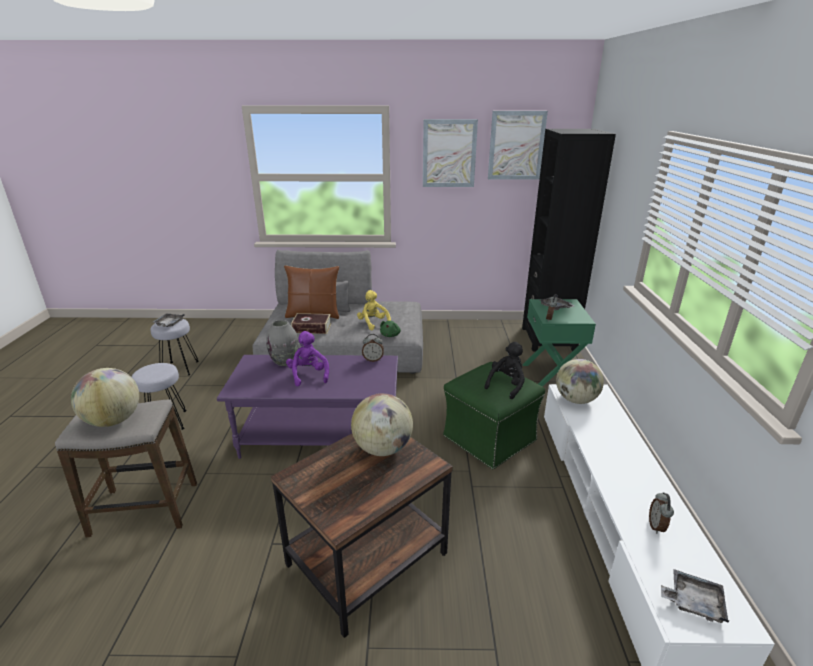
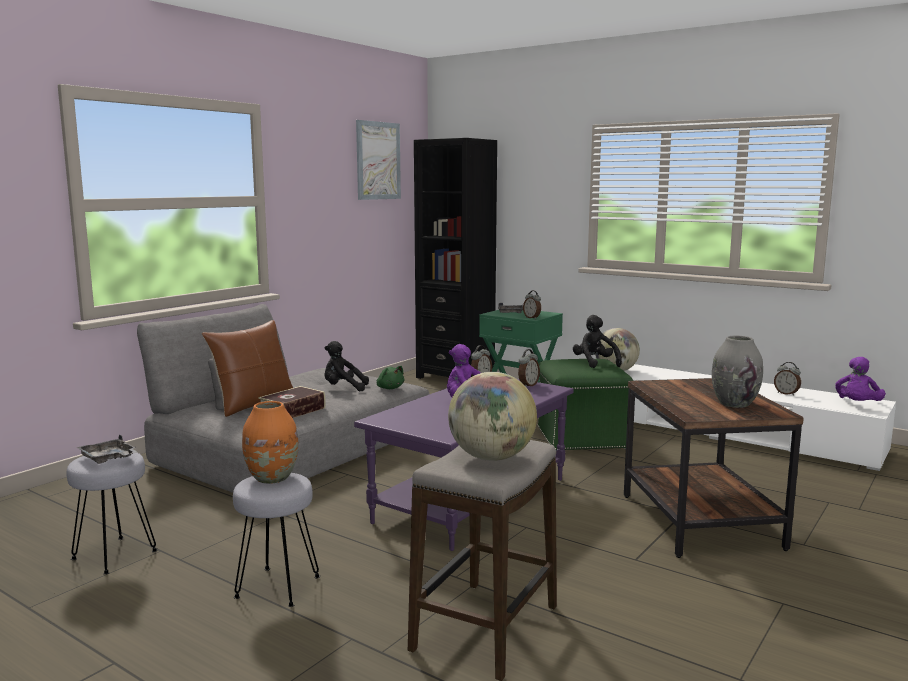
camera: 55 degrees left, 15 degrees down
grey vase [266,320,299,366] -> grey vase moved to [712,336,763,408]
globe [351,393,413,456] -> none
yellow plush toy [357,290,391,330] -> black plush toy [324,341,369,391]
picture [423,119,478,187] -> none
grey tray [661,569,729,623] -> purple plush toy [835,357,886,401]
none -> orange vase [242,401,298,484]
none -> alarm clock [518,349,540,386]

